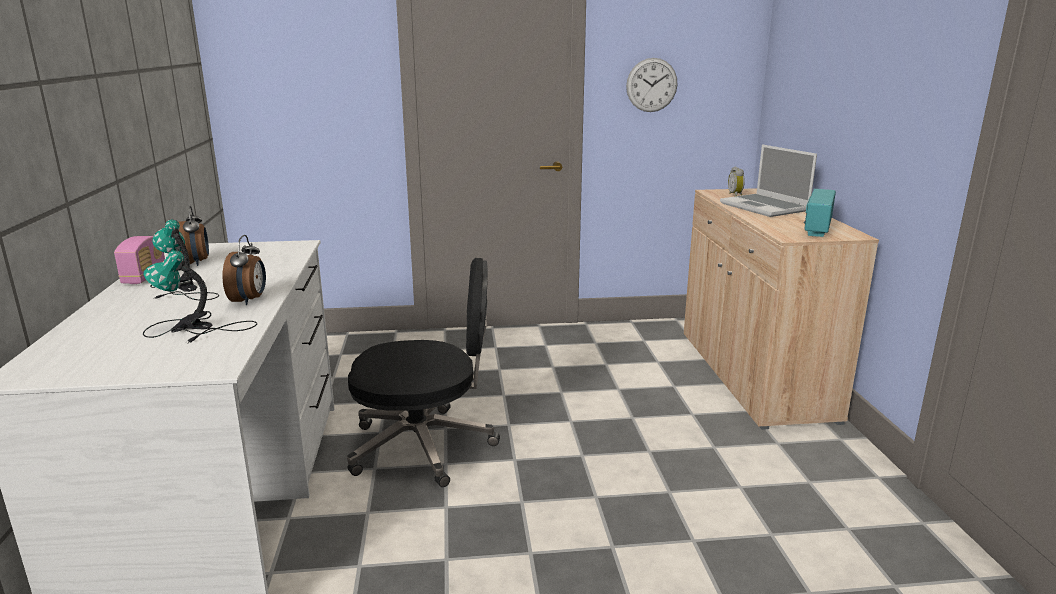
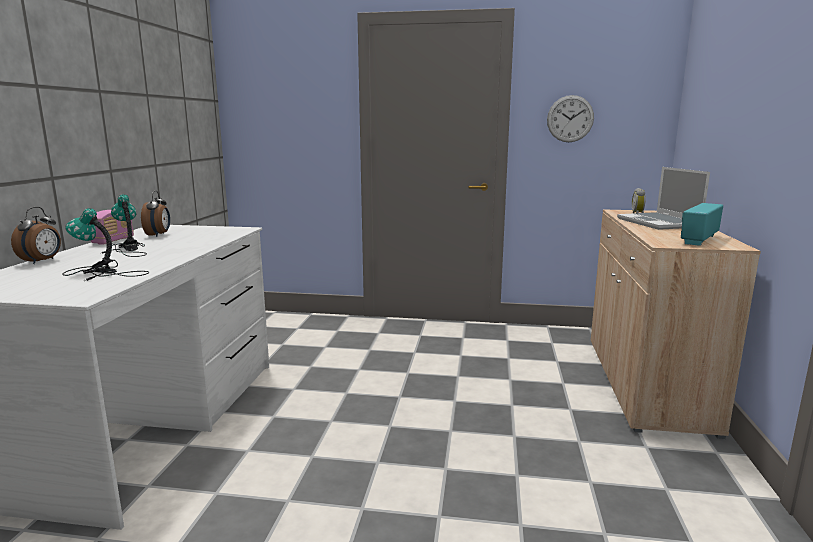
camera: 15 degrees right, 5 degrees down
alarm clock [223,235,266,305] -> alarm clock moved to [11,207,61,264]
black office chair [347,258,500,487] -> none

